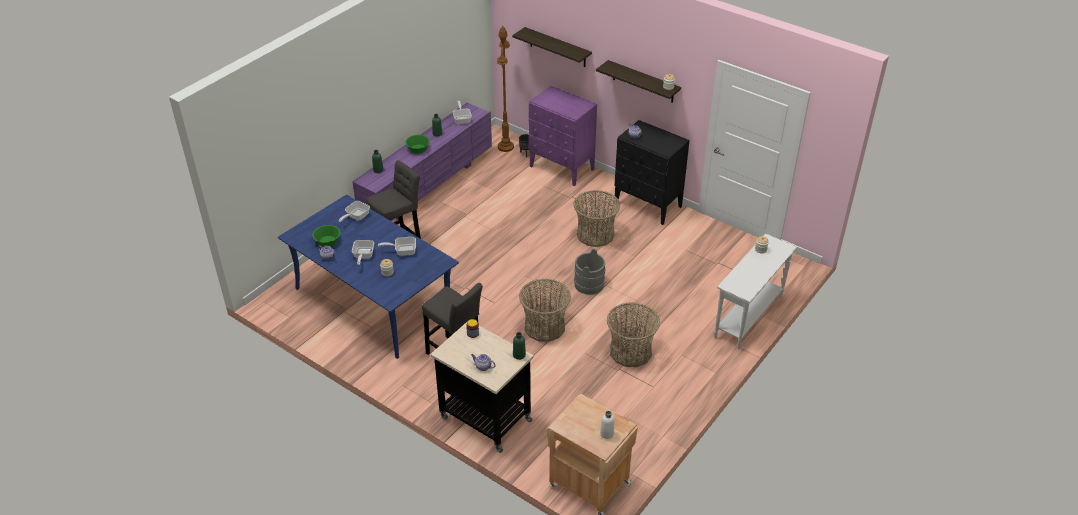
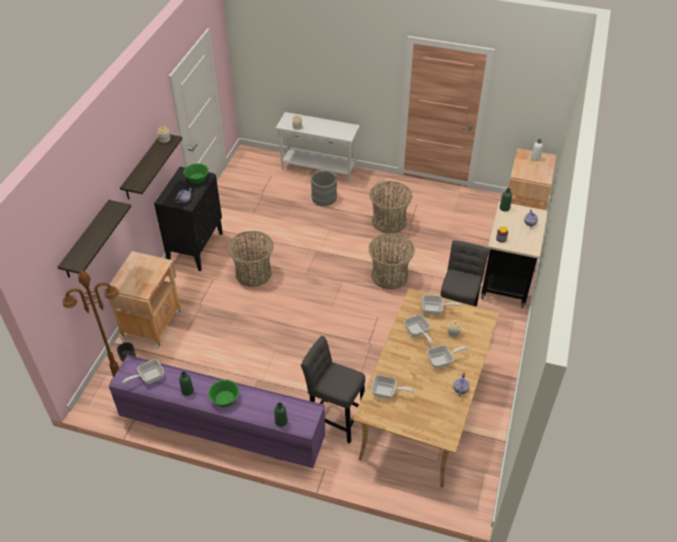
camera: 110 degrees left, 5 degrees up
blue dining table [278,195,459,359] -> beige dining table [353,289,499,488]
green bowl [312,225,341,247] -> green bowl moved to [183,163,209,184]
purple dresser [528,86,597,187] -> brown cart [108,251,181,348]
grey bucket [574,249,605,295] -> grey bucket moved to [311,171,337,206]
none -> frying pan [422,295,461,315]

